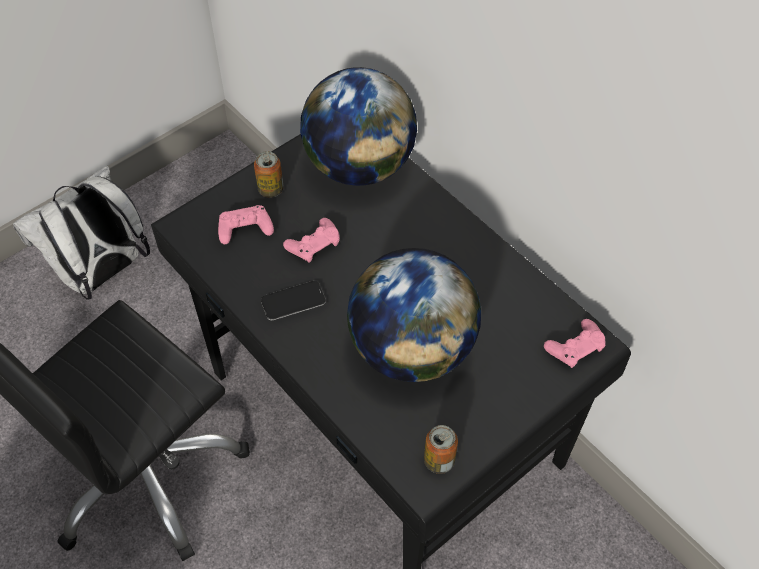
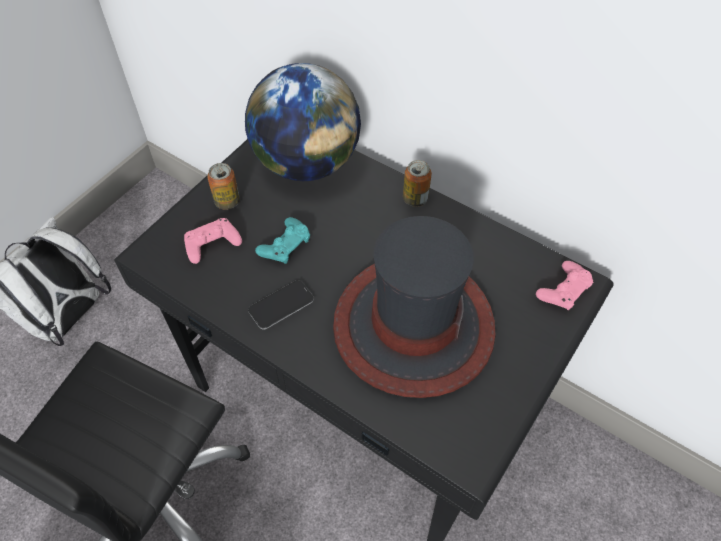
camera: 15 degrees left, 0 degrees up
pink game controller [283,218,340,263] -> turquoise game controller [255,217,310,264]
globe [347,248,481,382] -> hat [333,216,495,398]
can [424,425,458,474] -> can moved to [403,160,432,207]

